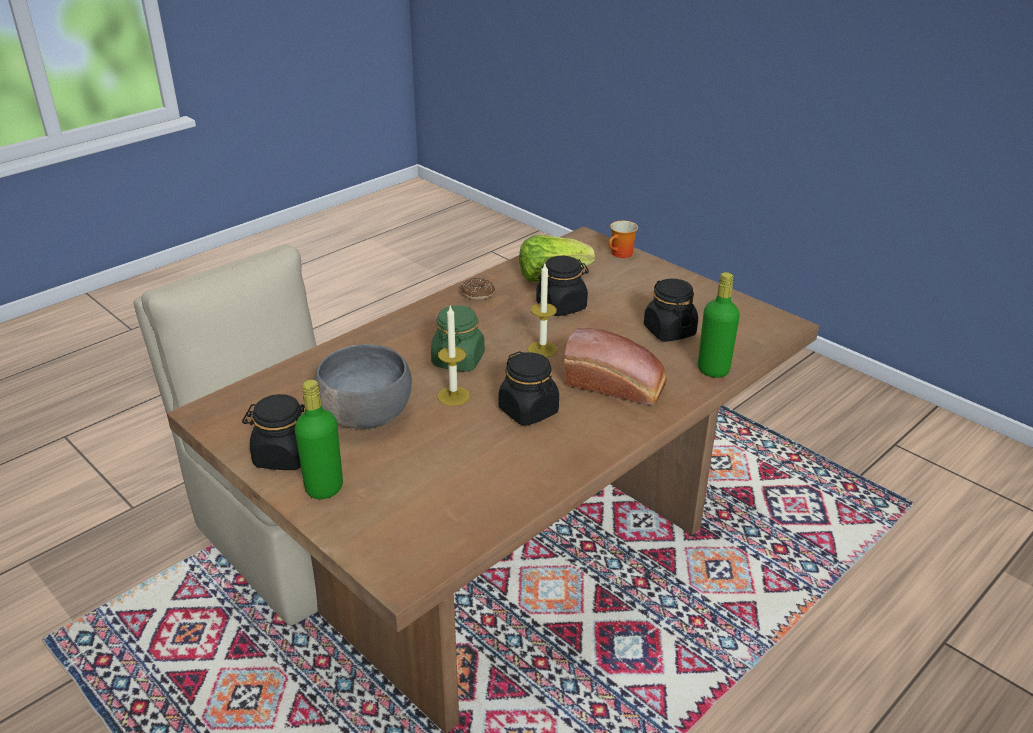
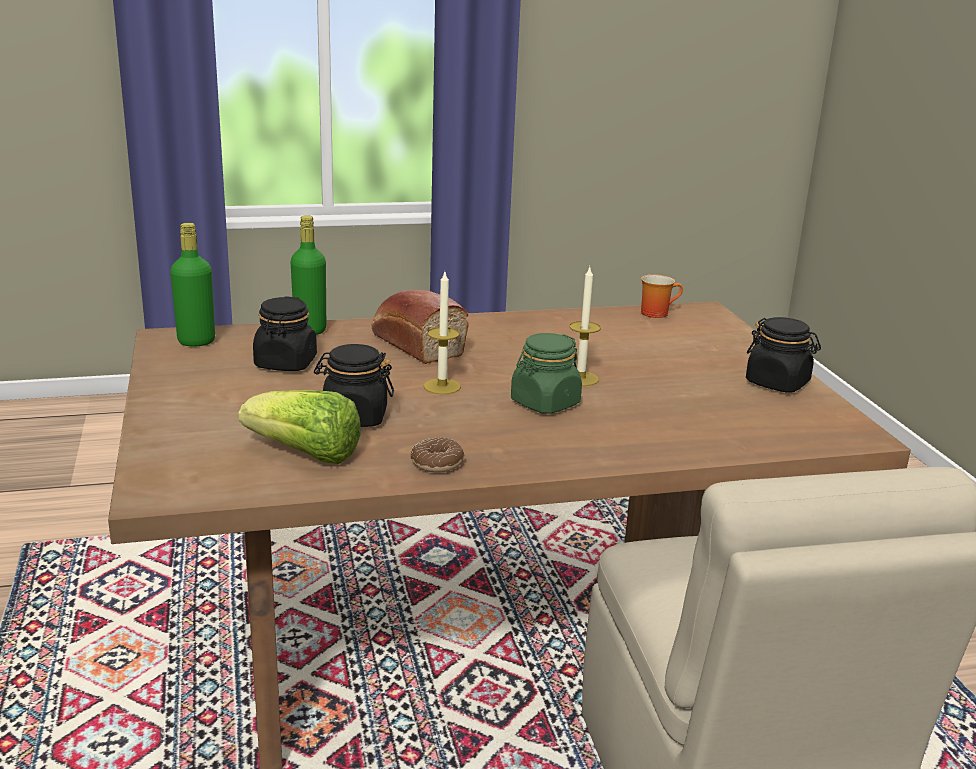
camera: 150 degrees left, 10 degrees down
green bottle [295,380,343,499] -> green bottle moved to [170,223,215,347]
grey bowl [314,344,412,429] -> none
black jar [499,351,559,426] -> none
mug [609,221,638,258] -> mug moved to [641,275,683,318]

